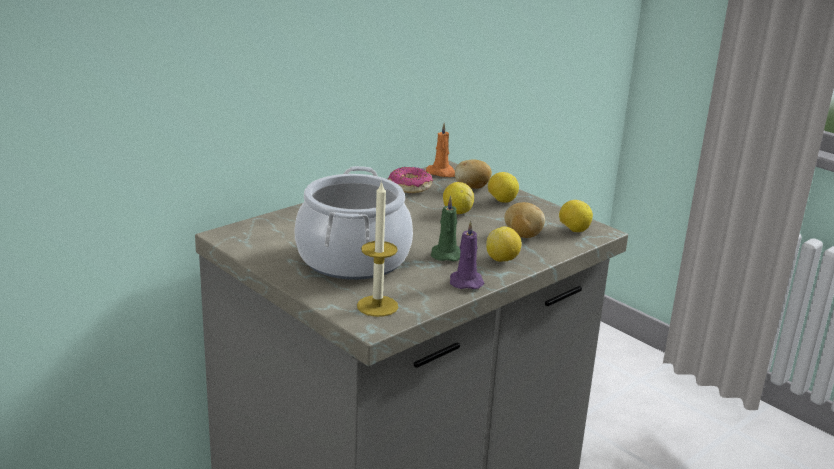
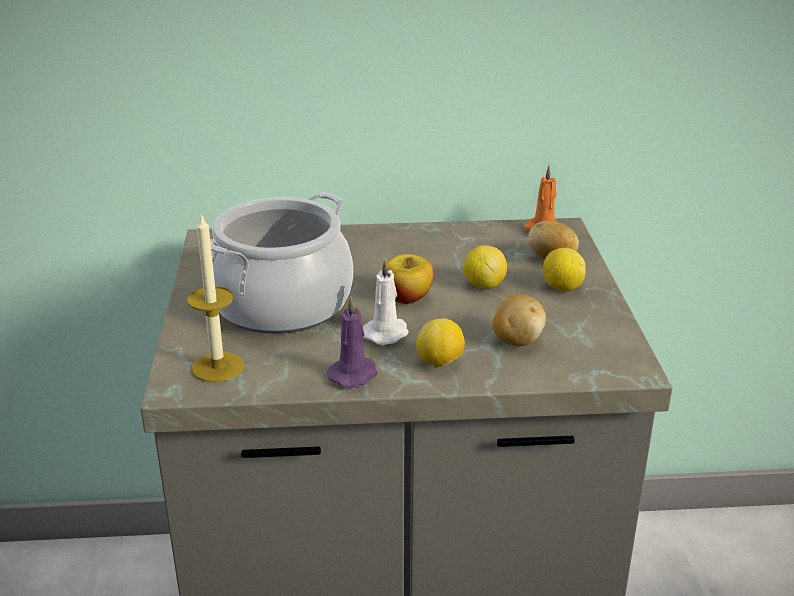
camera: 40 degrees right, 5 degrees up
donut [388,167,433,193] -> none
green candle [431,196,460,261] -> white candle [363,258,409,345]
lemon [559,200,593,232] -> none
none -> apple [387,254,434,304]

